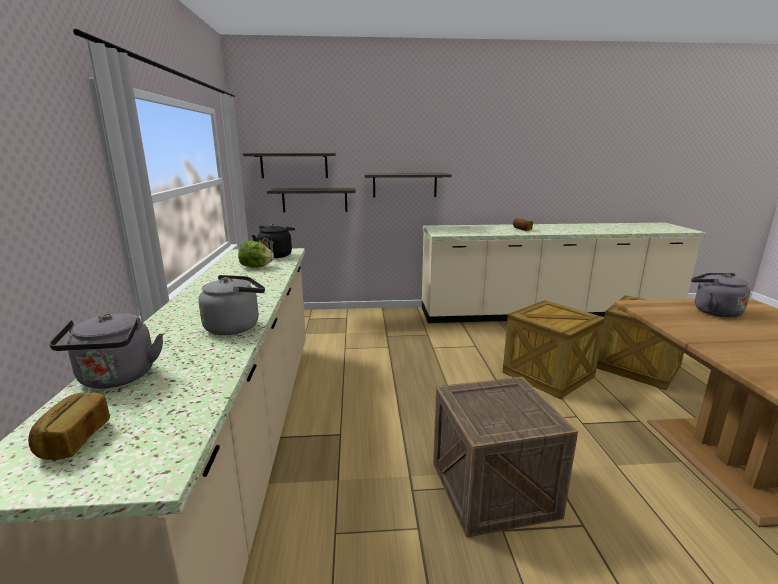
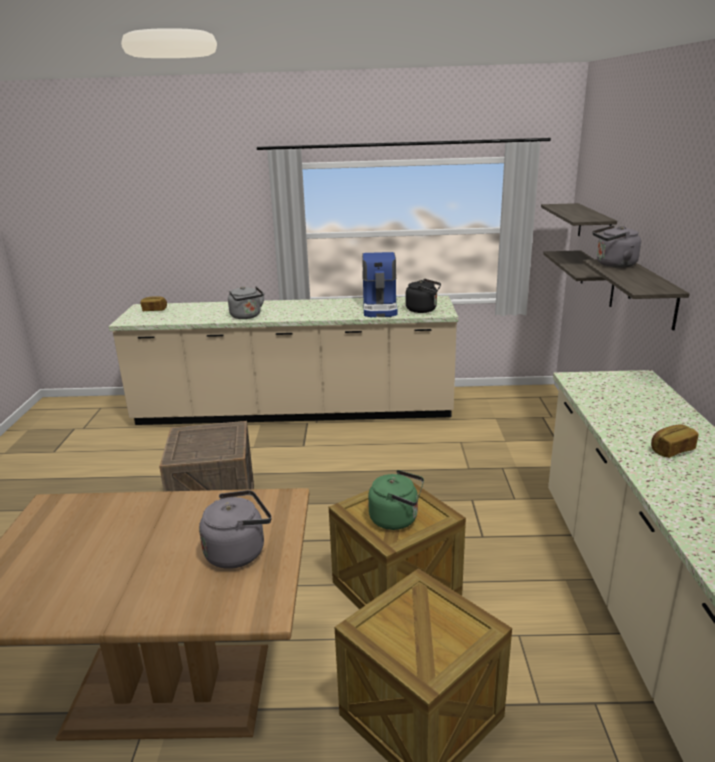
camera: 95 degrees right, 5 degrees up
grey kettle [49,313,163,389] -> grey kettle moved to [593,225,641,268]
lettuce [238,241,274,267] -> coffee machine [362,252,397,317]
none -> green kettle [368,470,424,530]

